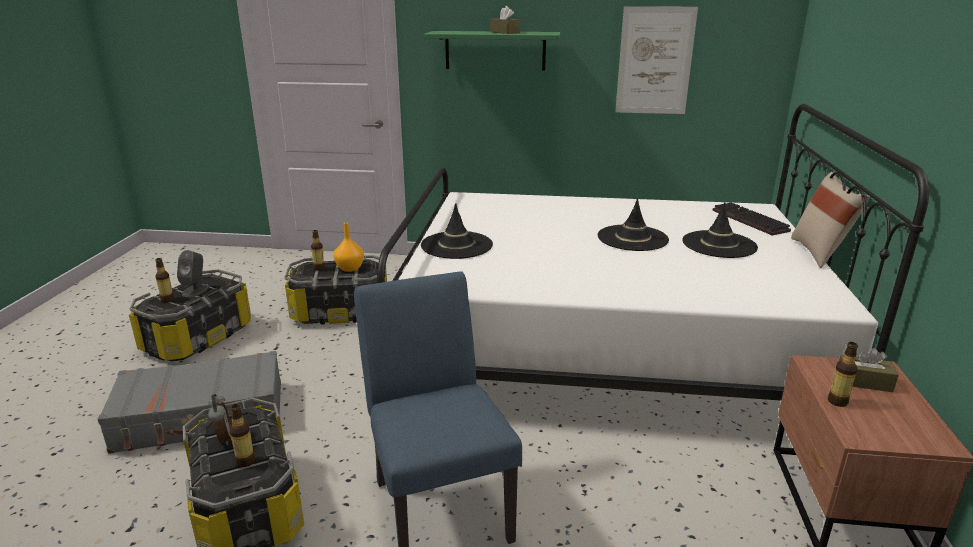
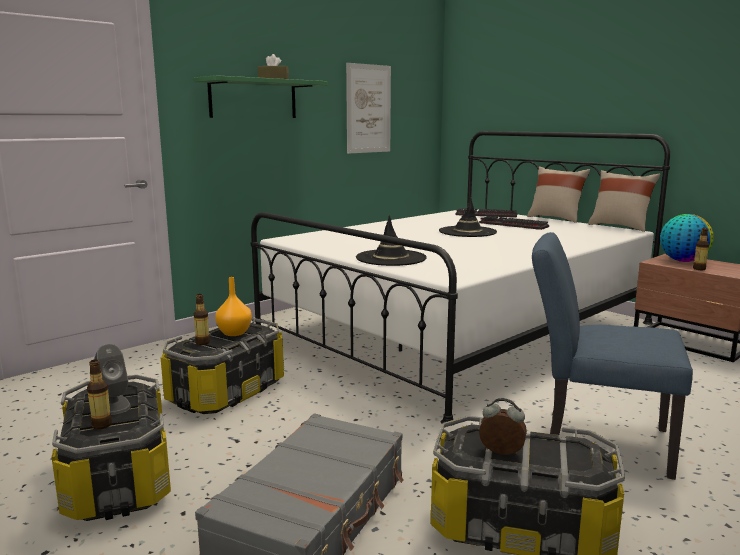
camera: 50 degrees left, 10 degrees down
bottle [229,404,255,467] -> none
black hat [682,203,758,258] -> keyboard [479,216,549,230]
brown tissue box [839,348,899,392] -> globe [660,214,714,262]
none -> beige pillow [588,170,661,232]

